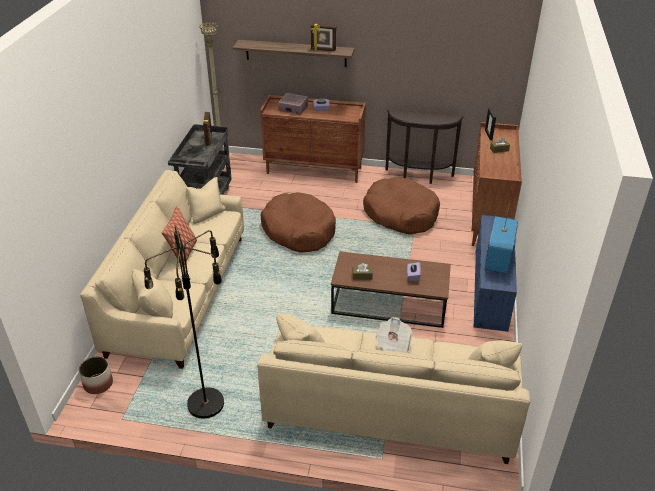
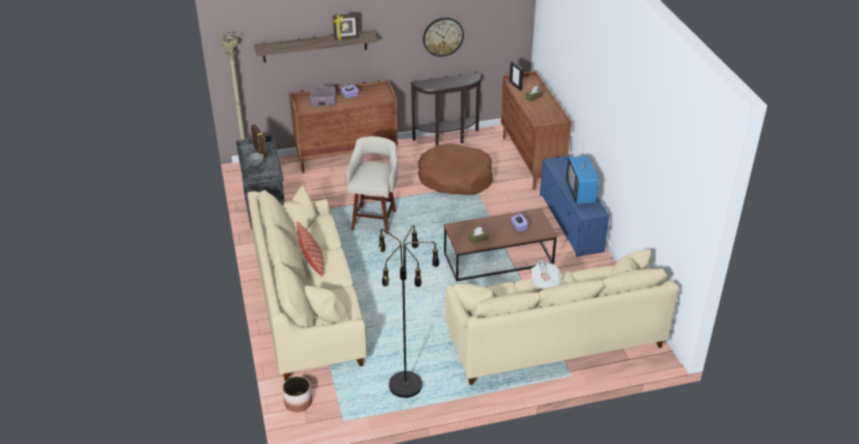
camera: 25 degrees left, 0 degrees up
brown dog bed [261,192,336,252] -> beige stool [346,136,398,234]
none -> wall clock [423,17,464,57]

